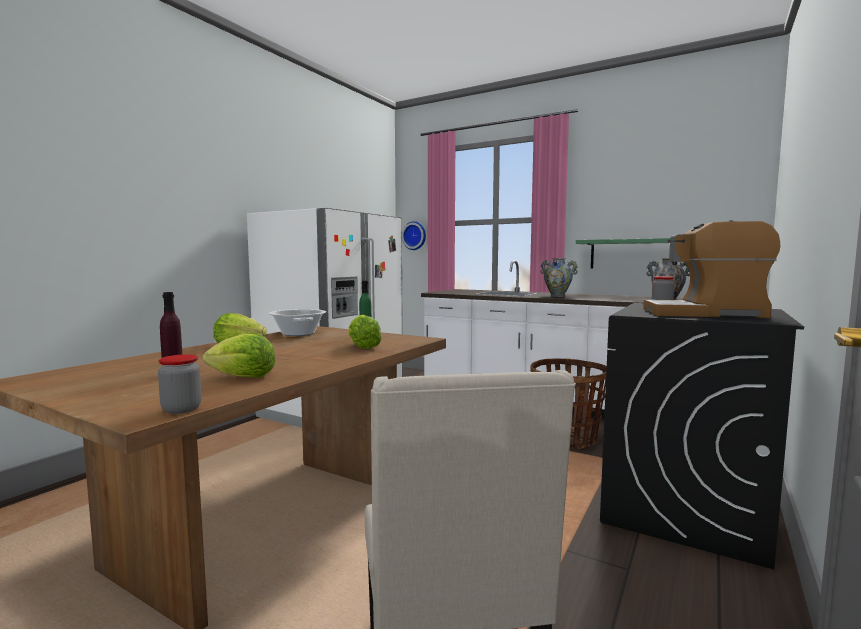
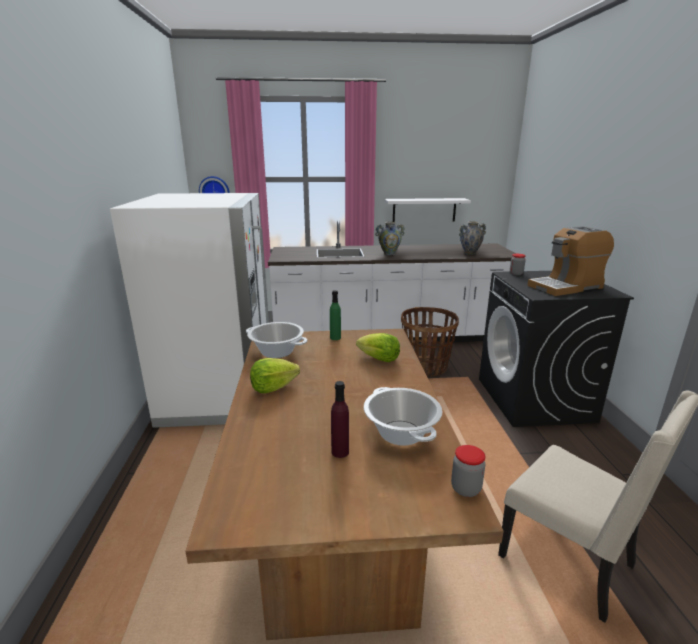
camera: 35 degrees left, 15 degrees up
lettuce [203,333,275,377] -> cooking pot [364,387,443,446]
green shelf [576,238,670,268] -> white shelf [385,198,471,222]

